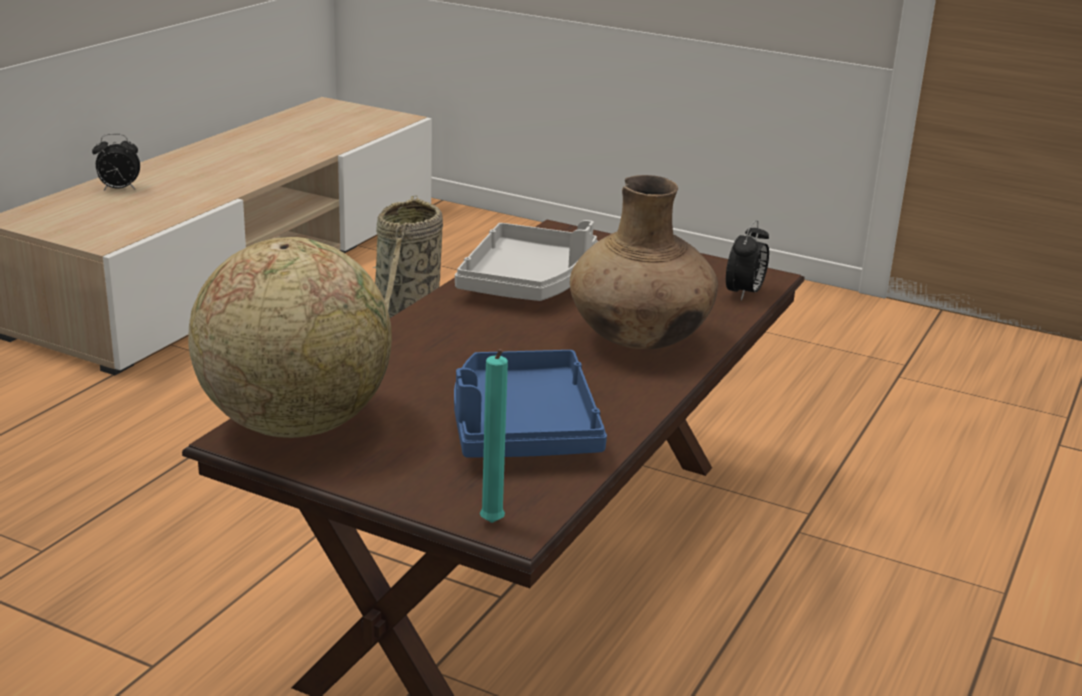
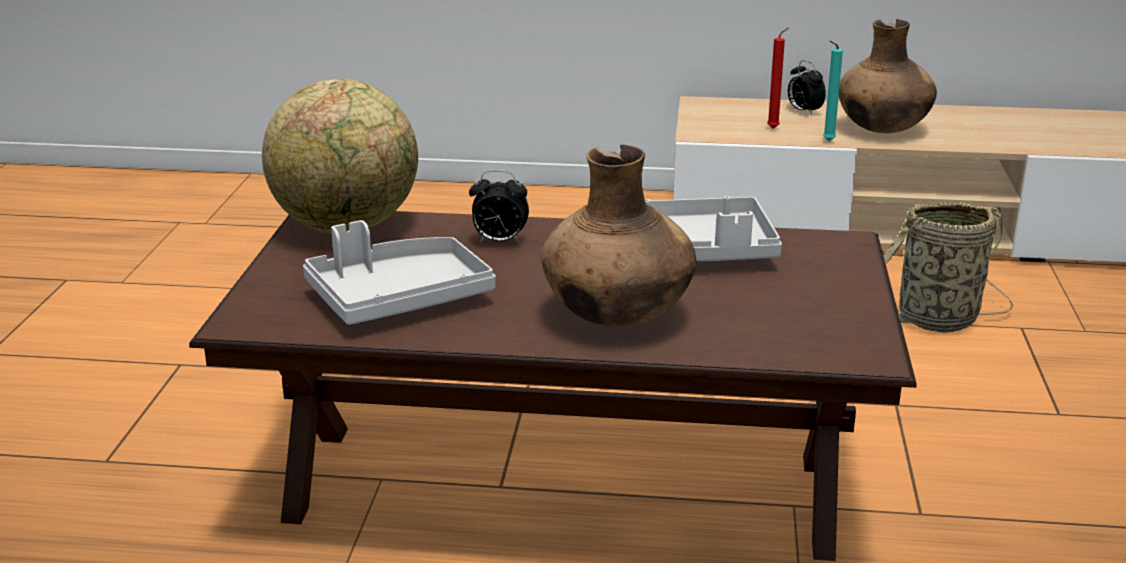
camera: 70 degrees right, 0 degrees up
blue tray [454,350,607,458] -> grey tray [303,220,496,325]
turquoise candle [480,349,508,523] -> turquoise candle moved to [823,41,843,141]
alarm clock [726,220,769,301] -> alarm clock moved to [469,170,529,244]
none -> red candle [767,27,789,128]
none -> brown vase [839,19,937,133]

